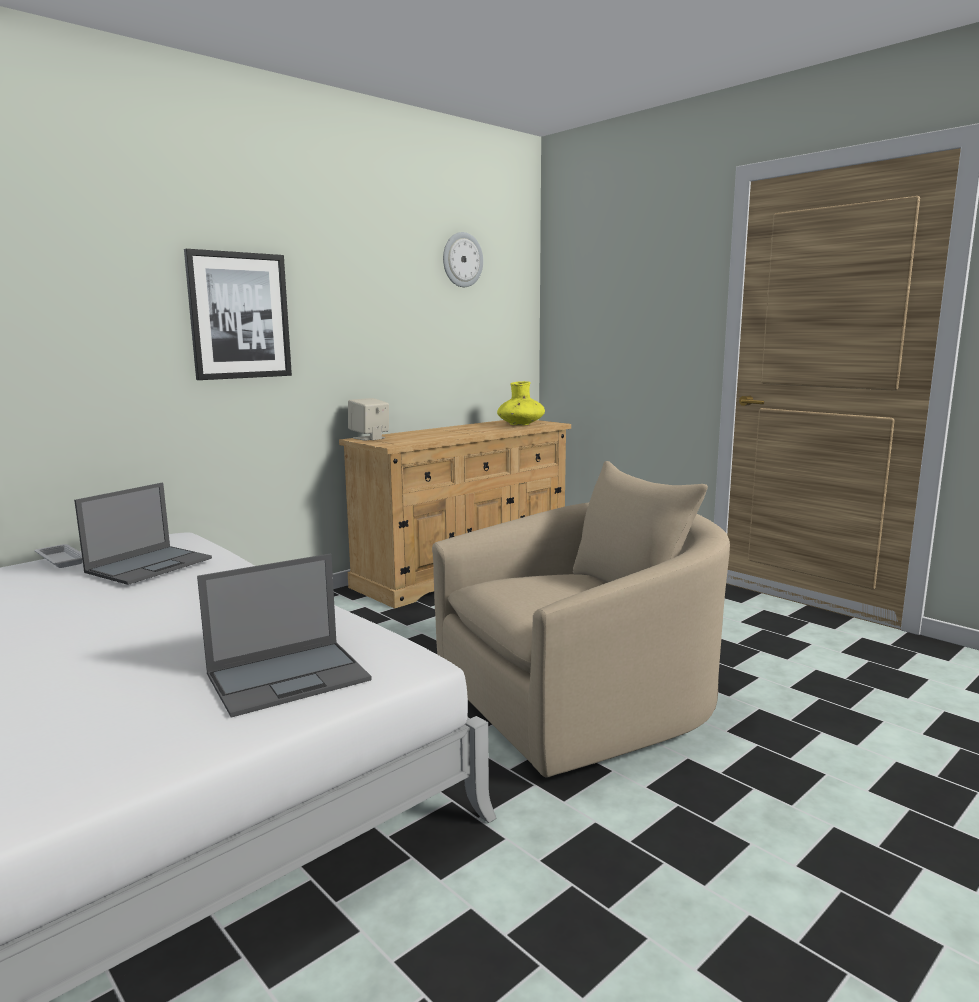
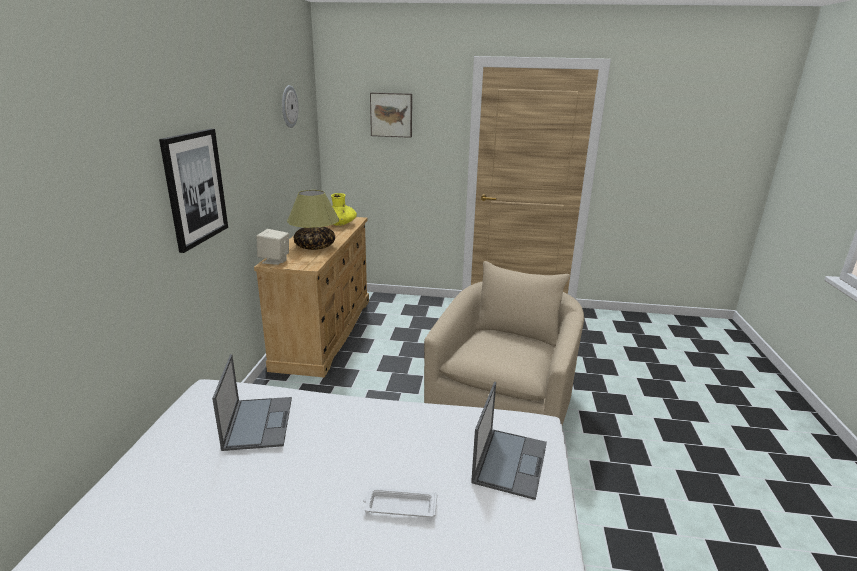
camera: 40 degrees left, 10 degrees up
white tray [35,544,83,568] -> white tray moved to [363,487,437,517]
none -> table lamp [287,190,339,250]
none -> picture [370,92,412,138]

